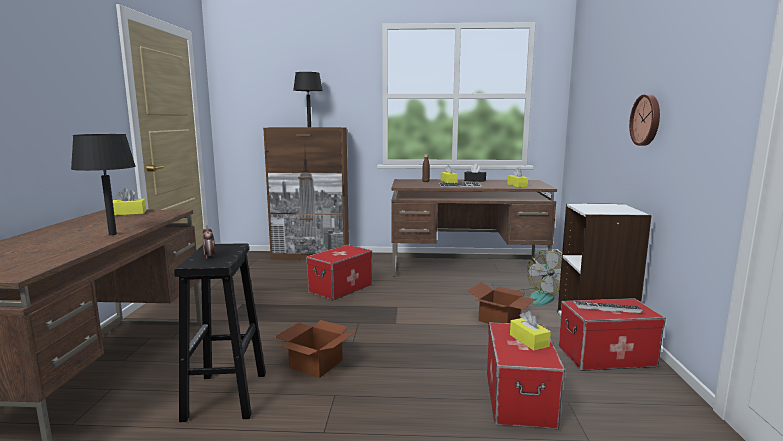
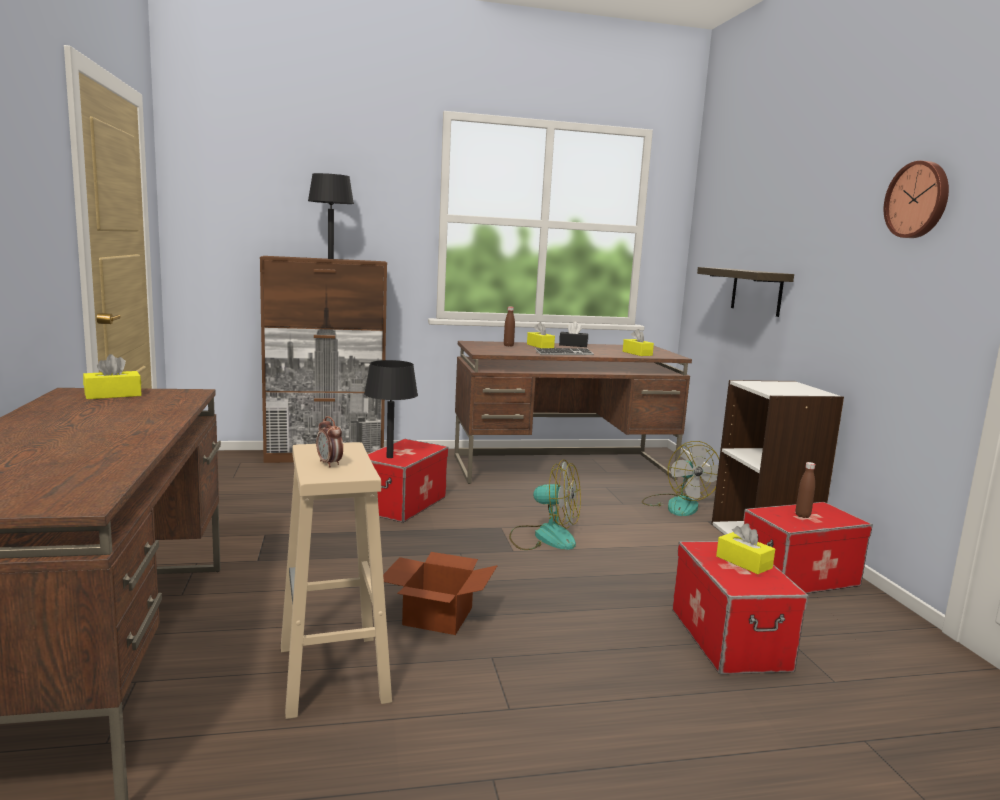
camera: 15 degrees left, 0 degrees up
black table lamp [71,134,136,235] -> black table lamp moved to [364,360,418,458]
black stool [174,243,266,422] -> beige stool [281,442,392,719]
cardboard box [467,282,536,324] -> none
keyboard [574,301,643,313] -> brown bottle [796,462,815,518]
wall clock [629,94,660,146] -> wall clock moved to [884,161,949,238]
none -> fan [509,460,581,550]
none -> shelf [697,267,794,317]

